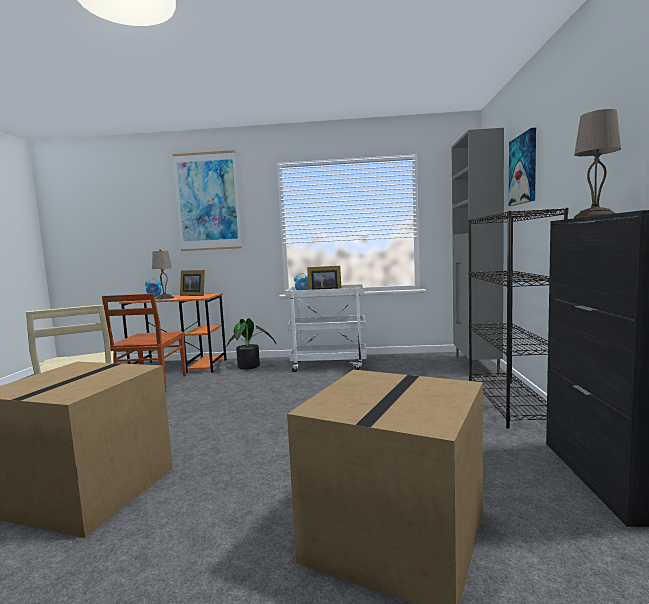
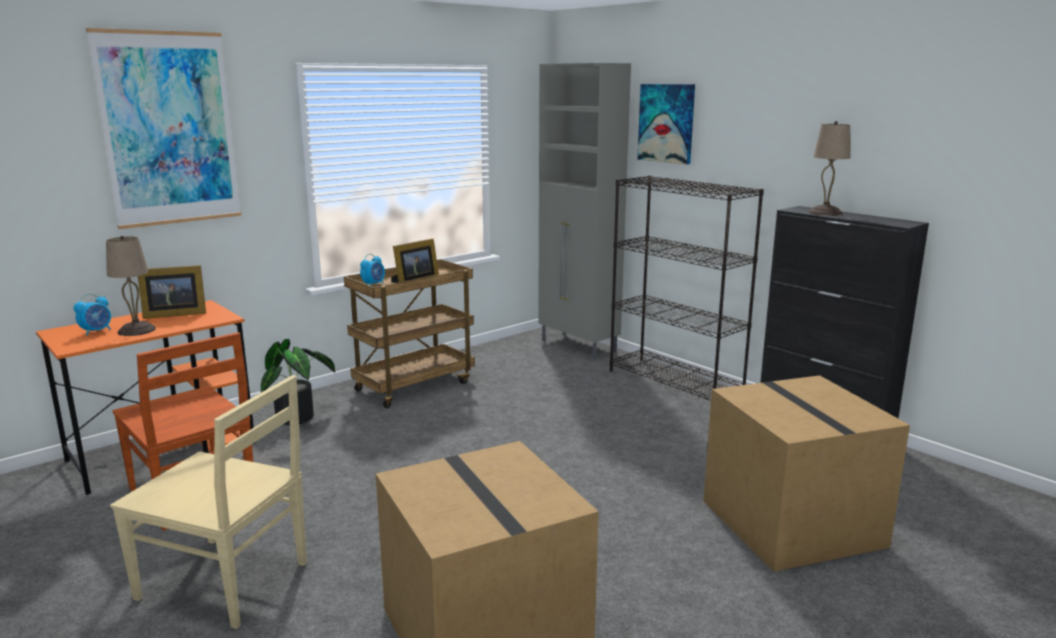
camera: 45 degrees left, 10 degrees up
white cart [285,284,367,372] -> brown cart [344,259,475,408]

